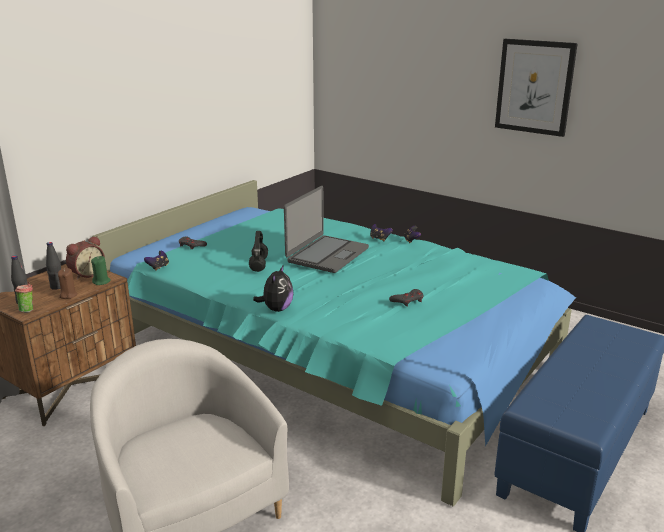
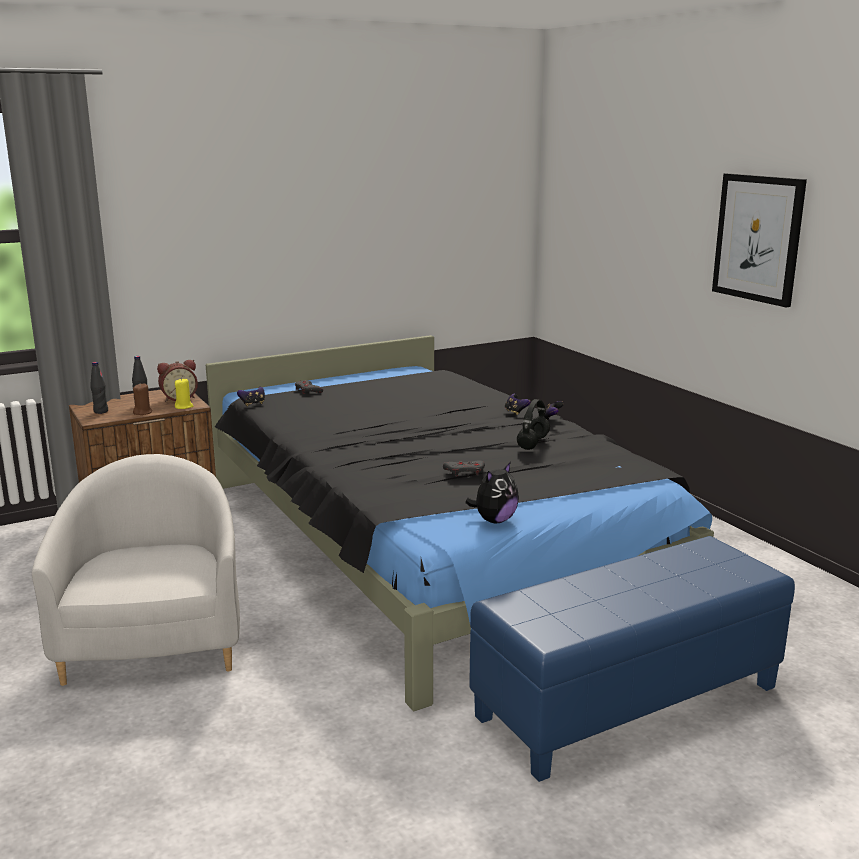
camera: 25 degrees right, 5 degrees down
cup [15,282,33,313] -> none
green candle [91,256,111,285] -> yellow candle [175,378,193,409]
turquoise bed [92,180,576,506] -> black bed [206,335,714,711]
black headphones [249,231,268,272] -> black headphones moved to [517,399,550,450]
plush toy [253,264,294,312] -> plush toy moved to [465,462,519,523]
laptop [284,186,369,273] -> none

